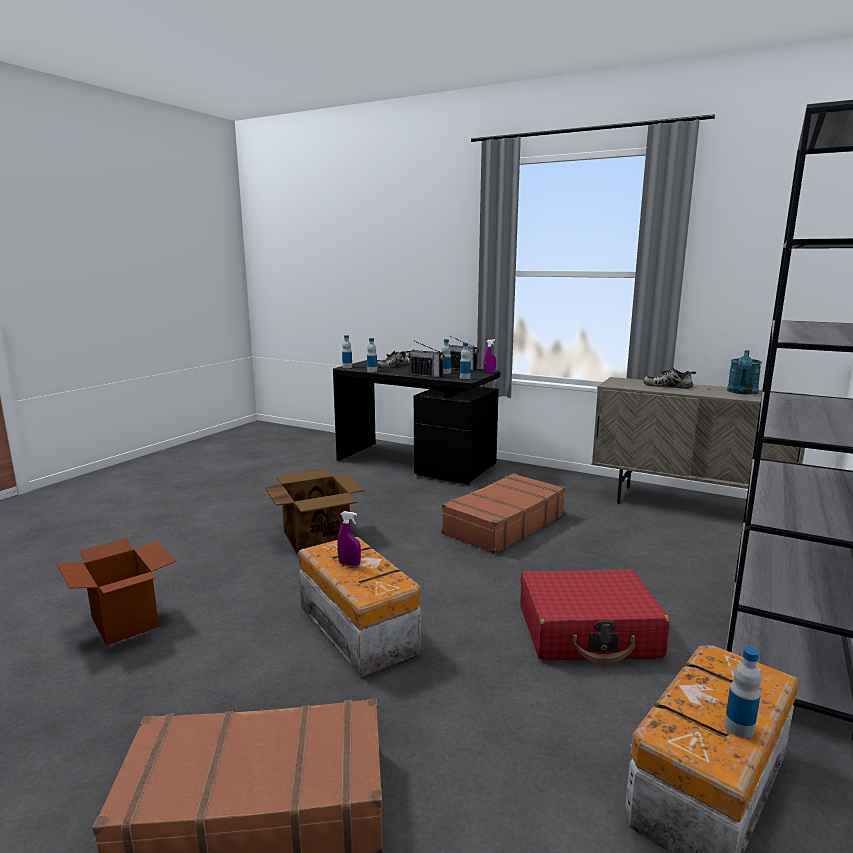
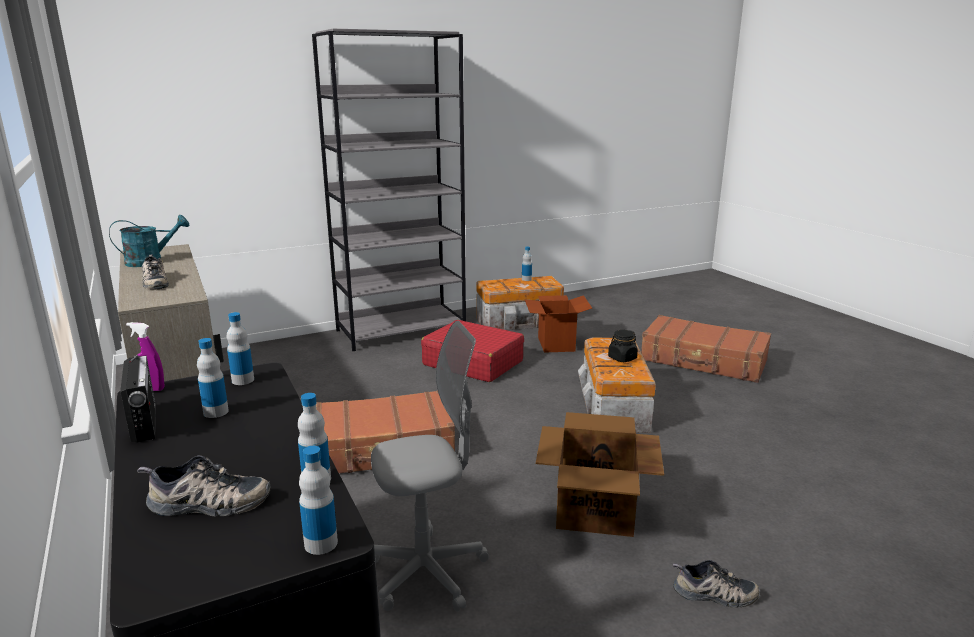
camera: 145 degrees left, 5 degrees up
cardboard box [56,538,176,646] -> cardboard box moved to [525,295,592,353]
purple spray bottle [337,511,361,566] -> black jar [608,330,638,362]
radio [407,341,445,378] -> none
none -> grey office chair [371,321,489,612]
none -> shoe [673,560,760,608]

